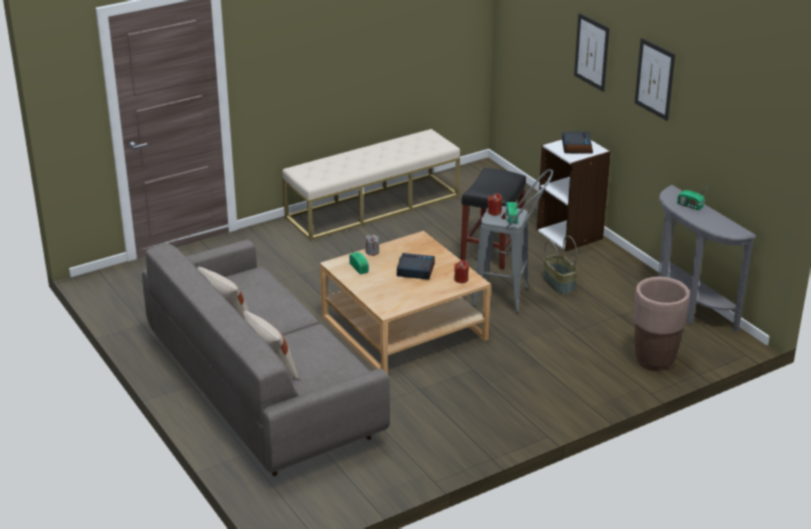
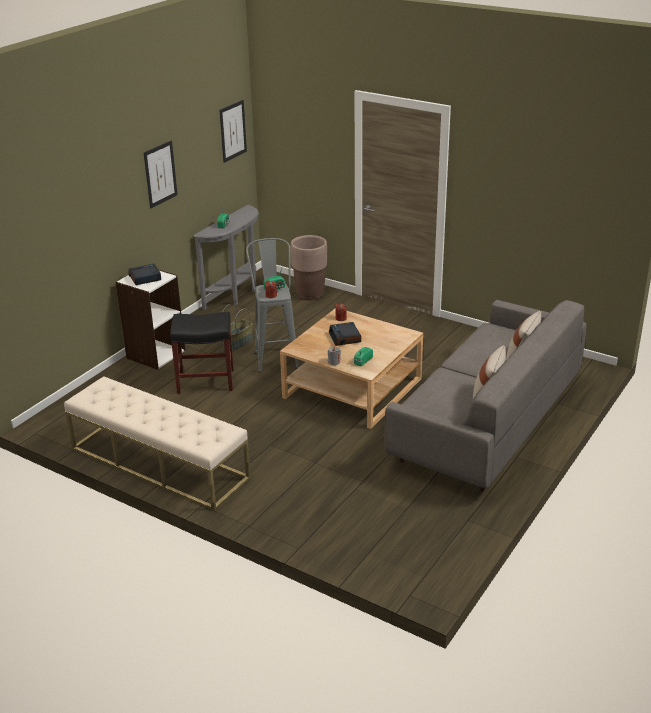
camera: 115 degrees left, 0 degrees up
picture [574,13,609,92] -> picture moved to [220,100,247,163]

